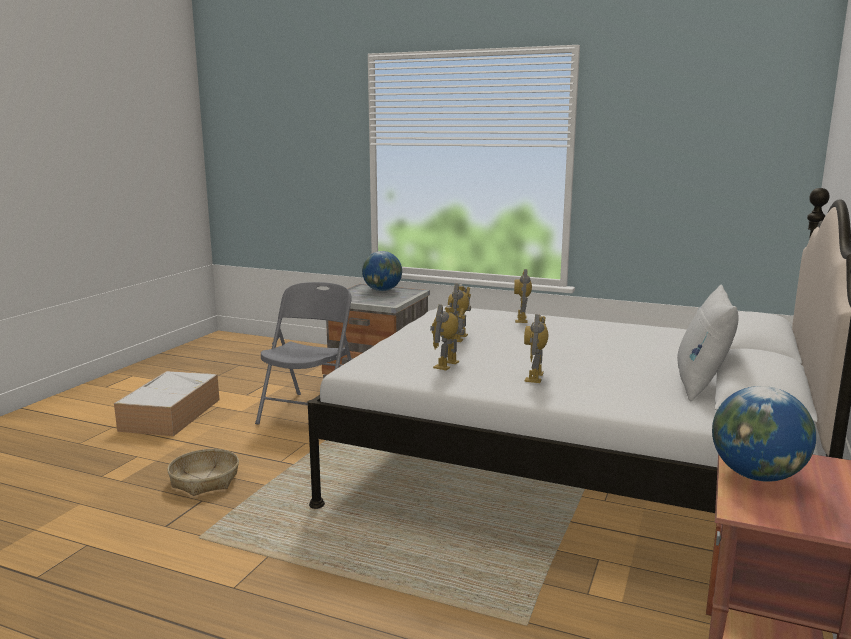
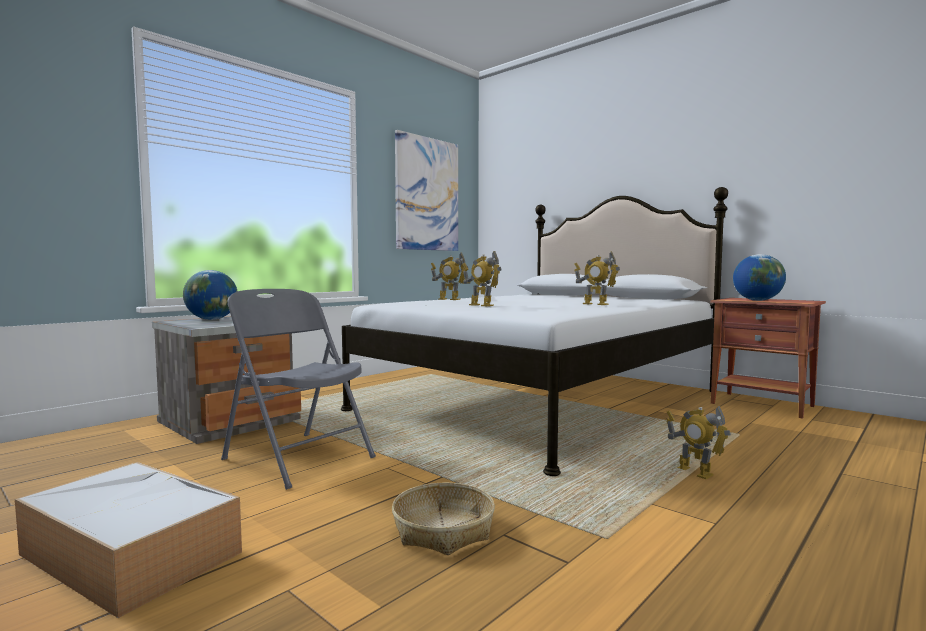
camera: 70 degrees left, 10 degrees down
toy robot [430,304,465,370] -> toy robot moved to [666,406,731,479]
grey pillow [677,285,739,401] -> none
none -> picture [395,130,458,251]

